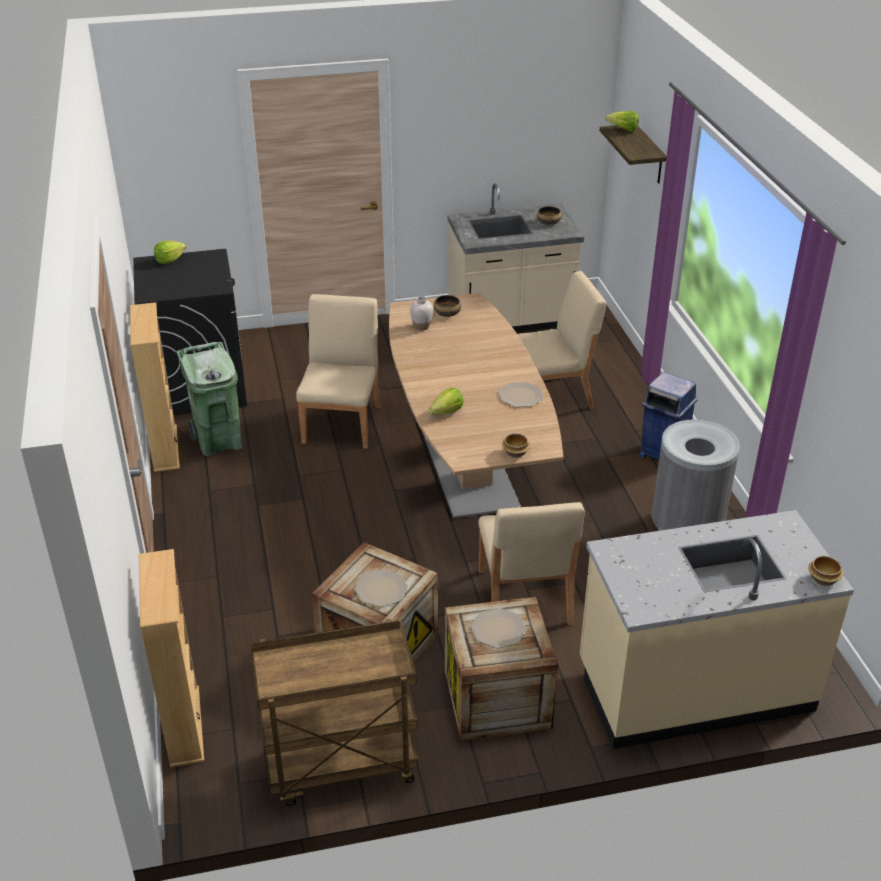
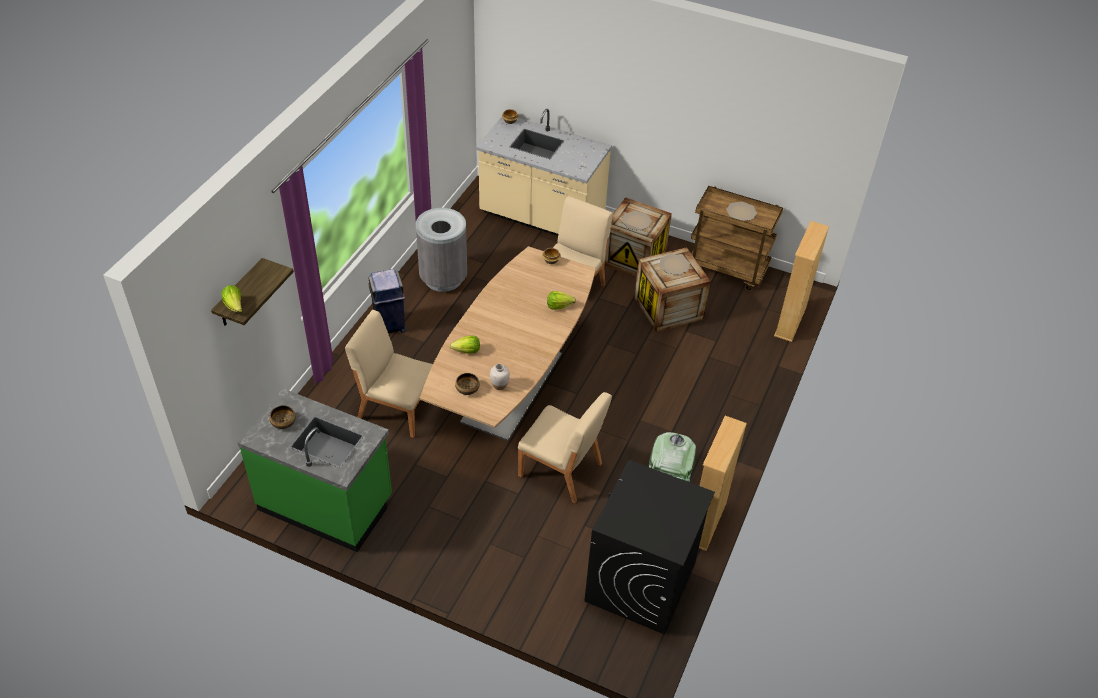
camera: 145 degrees left, 10 degrees up
lettuce [154,241,186,264] -> lettuce moved to [450,336,480,353]
beige chair [296,294,381,449] -> beige chair turned 105 degrees counterclockwise [518,392,612,503]
beige counter [448,183,584,332] -> green counter [238,389,392,552]
plate [499,382,543,407] -> plate moved to [726,202,757,221]

